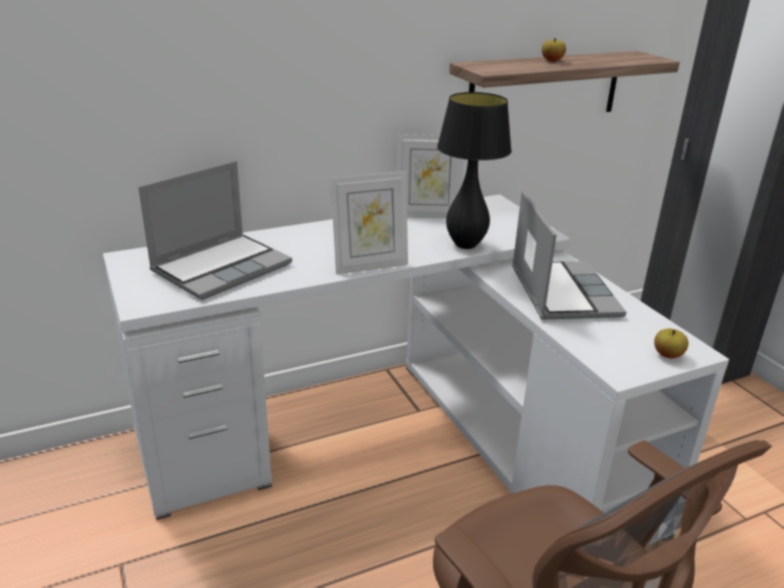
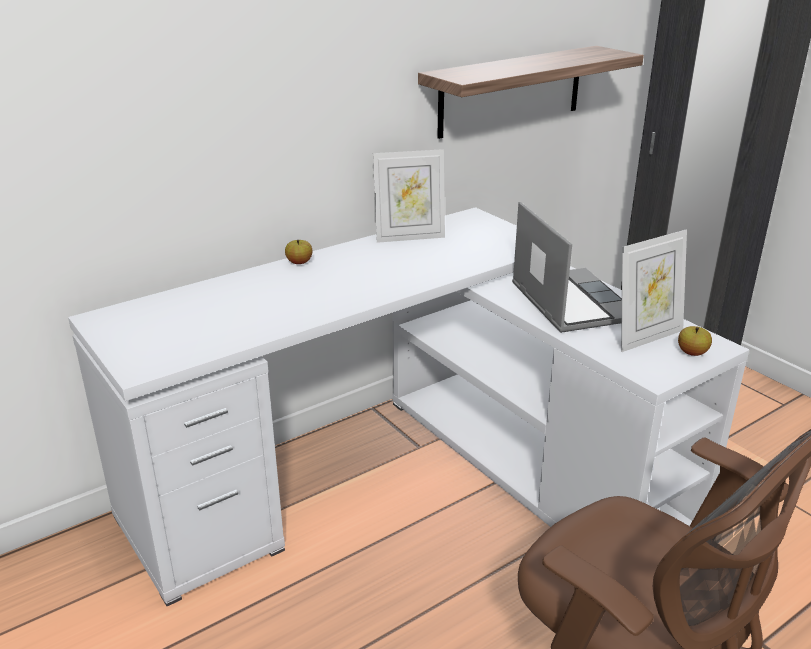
camera: 10 degrees left, 0 degrees up
laptop [138,161,292,300] -> none
picture frame [331,171,408,275] -> picture frame moved to [621,229,687,352]
black table lamp [437,92,512,249] -> none
apple [542,38,566,61] -> apple moved to [285,240,312,264]

